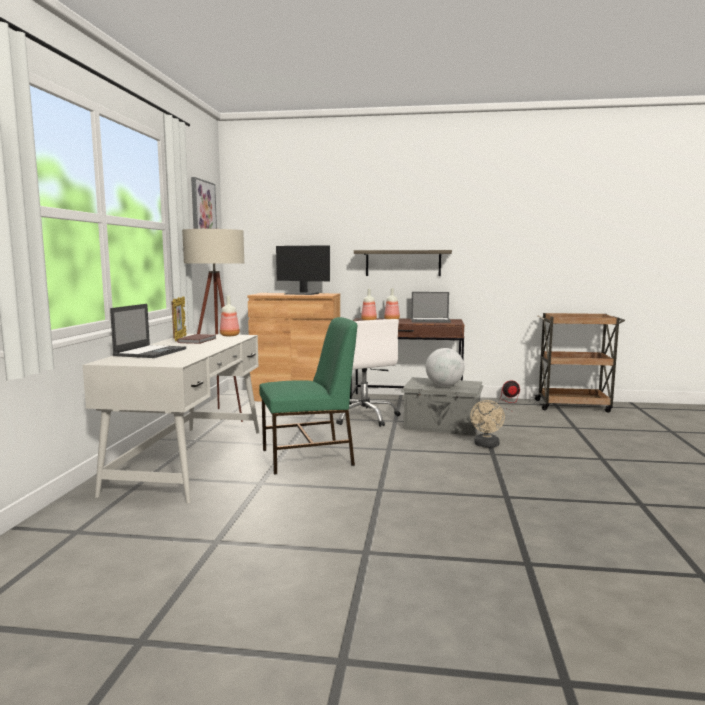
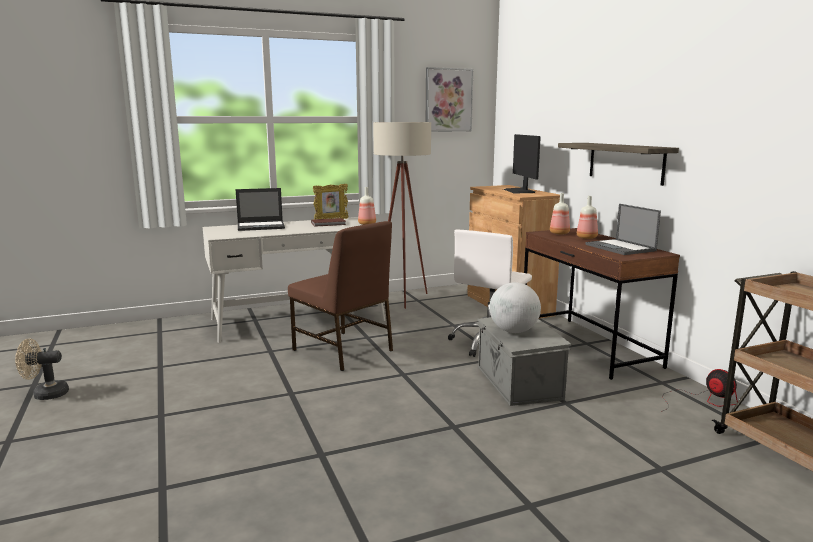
camera: 60 degrees right, 5 degrees up
green chair [259,317,358,475] -> brown chair [288,221,393,371]
beige fan [470,400,505,447] -> beige fan moved to [15,339,69,400]

